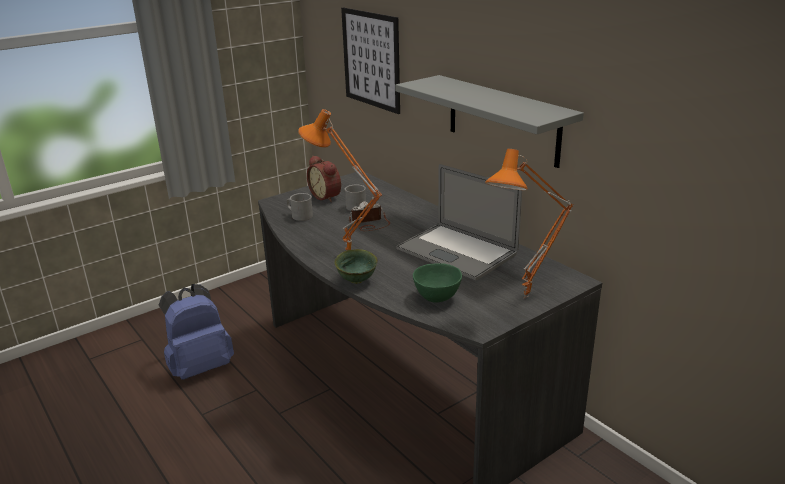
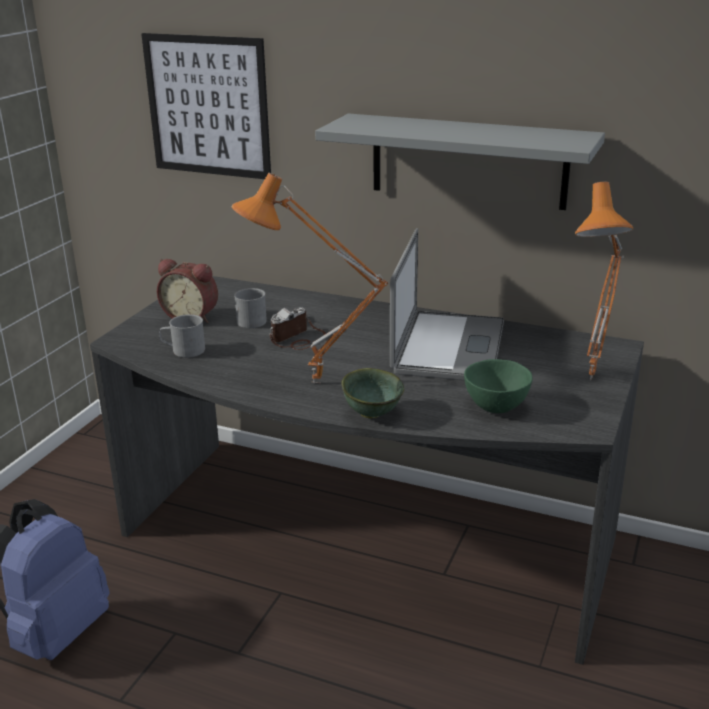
camera: 30 degrees left, 0 degrees up
laptop [396,164,522,280] -> laptop turned 90 degrees counterclockwise [390,228,504,380]

